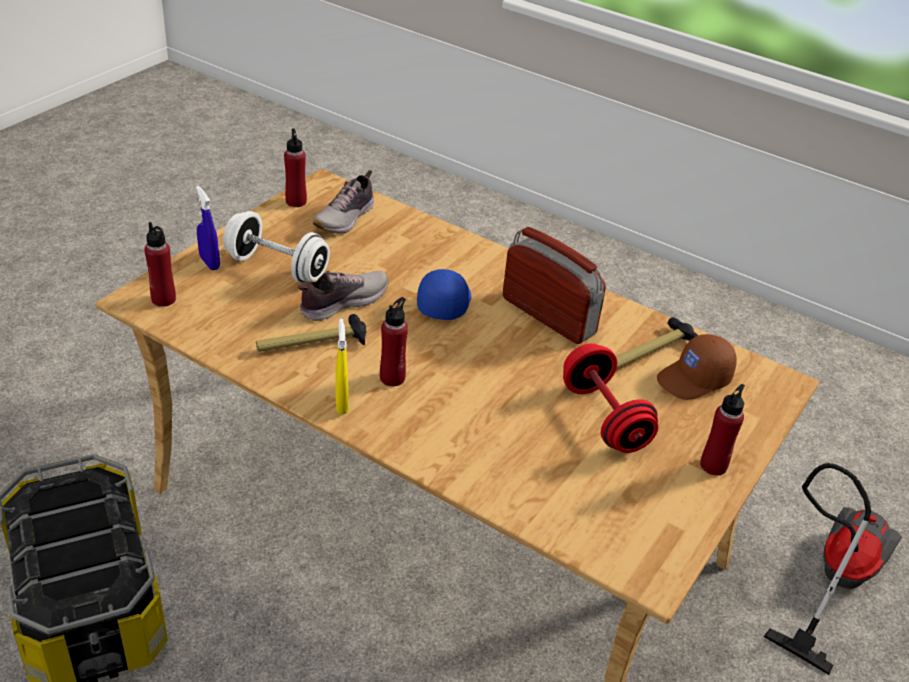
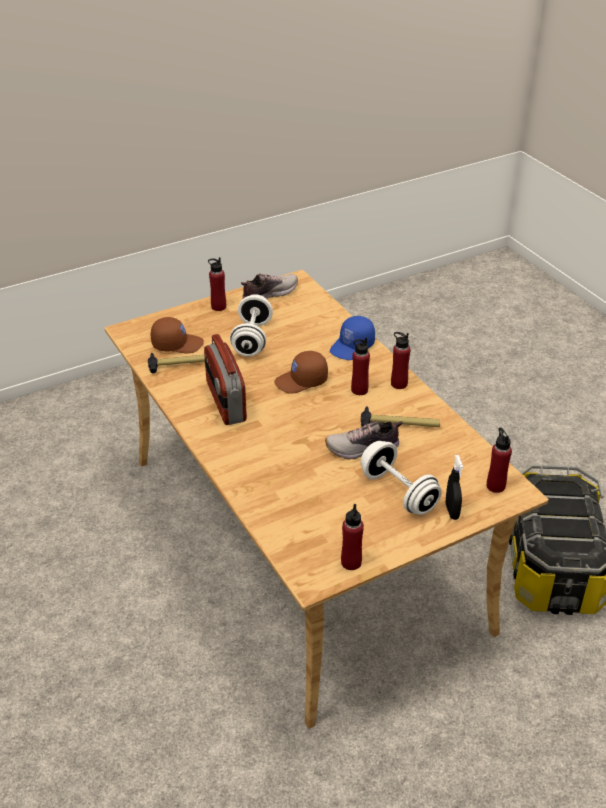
camera: 150 degrees left, 0 degrees up
blue spray bottle [196,186,220,270] -> black spray bottle [445,455,463,520]
shoe [313,170,374,234] -> shoe moved to [241,274,298,299]
yellow spray bottle [335,318,348,414] -> red bottle [391,332,411,389]
blue cap [417,269,471,320] -> blue cap moved to [330,316,375,360]
red dumbbell [563,343,658,453] -> white dumbbell [230,294,273,356]
vacuum cleaner [763,463,902,675] -> none
none -> brown cap [274,351,328,394]

